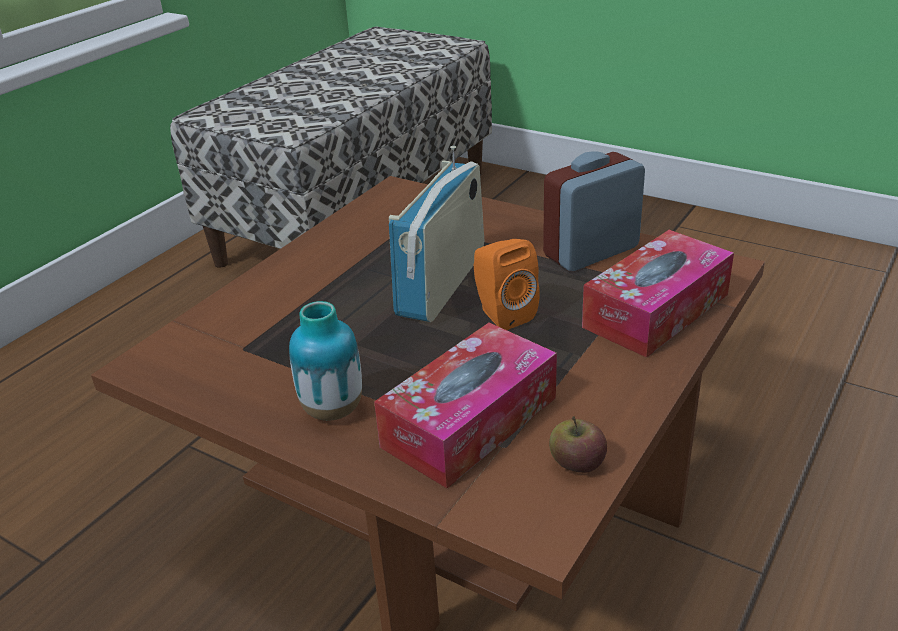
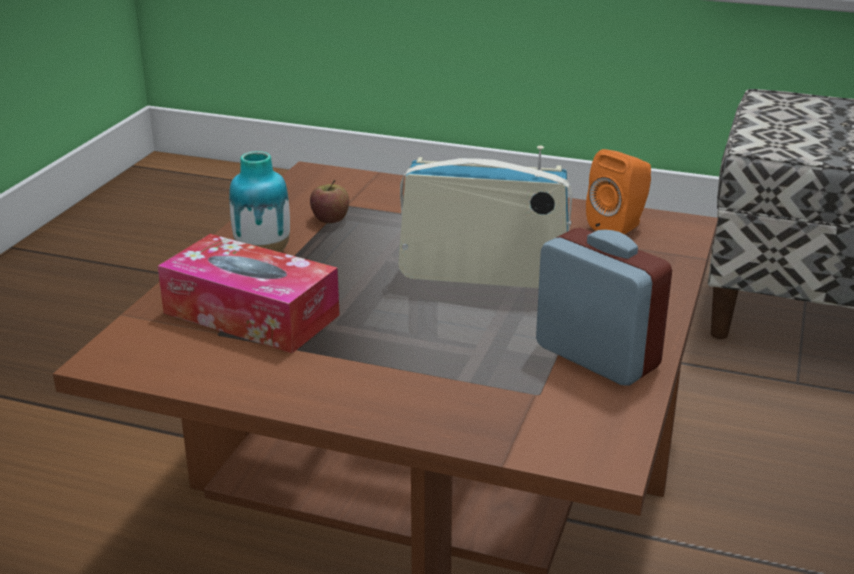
camera: 75 degrees right, 5 degrees down
orange speaker [474,239,540,330] -> orange speaker moved to [586,149,651,234]
apple [549,416,607,473] -> apple moved to [310,180,349,224]
tissue box [582,230,734,358] -> none

